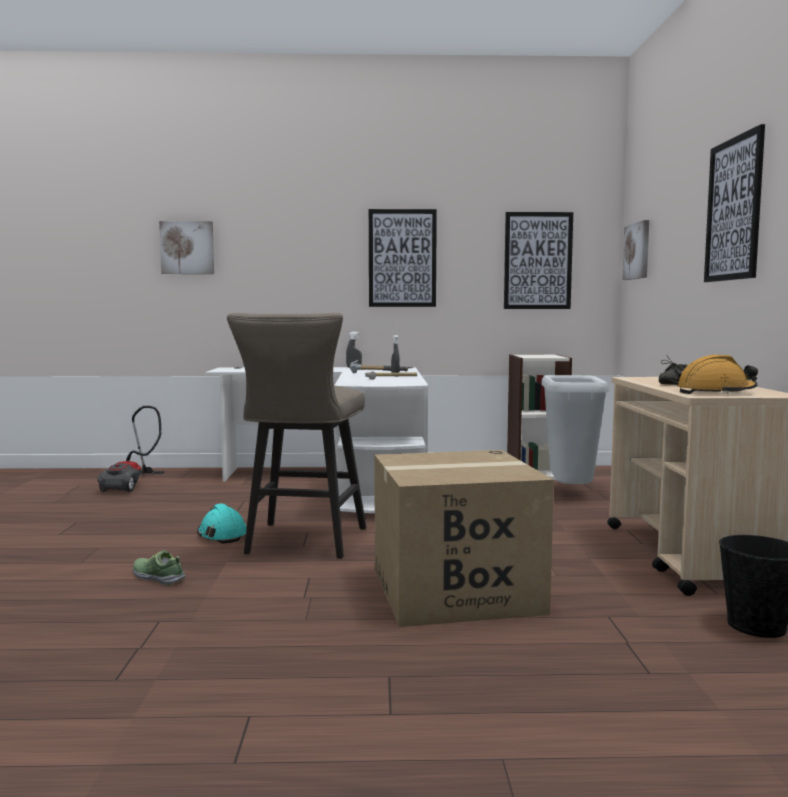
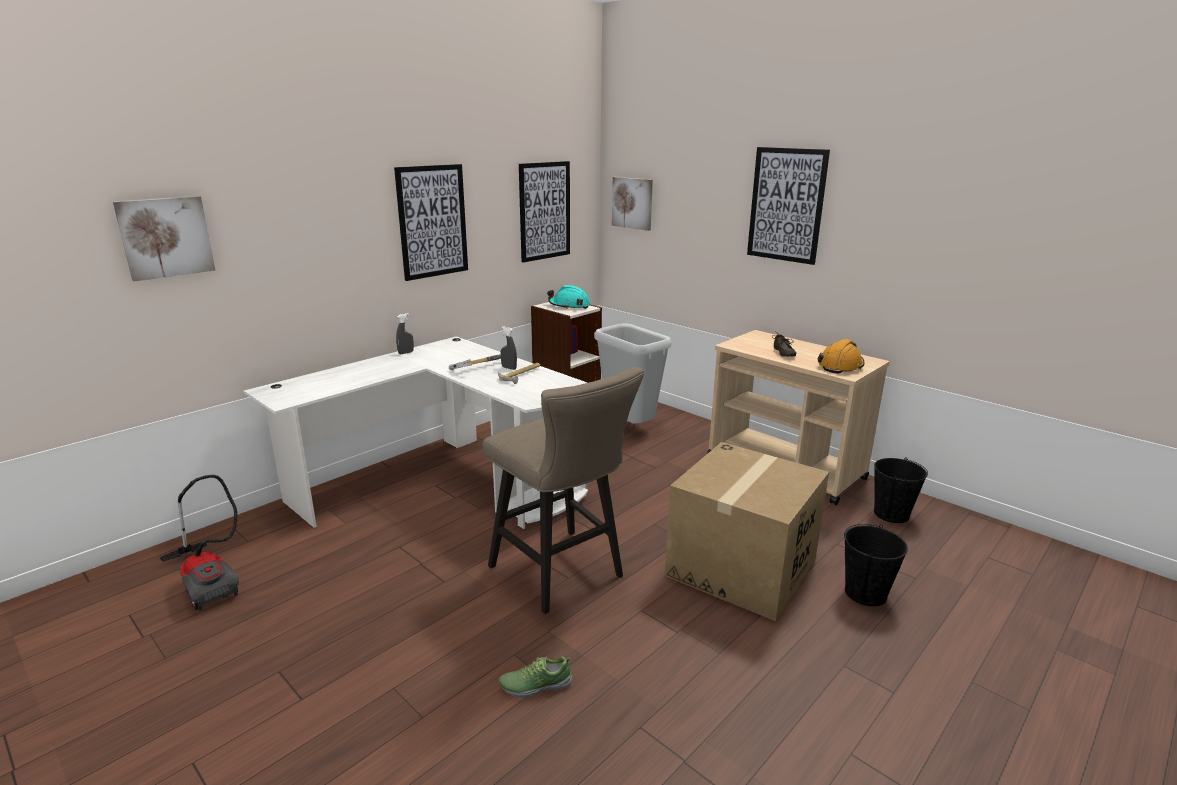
camera: 45 degrees left, 15 degrees up
turquoise hard hat [197,503,247,544] -> turquoise hard hat moved to [547,285,590,309]
none -> black bucket [844,524,908,606]

